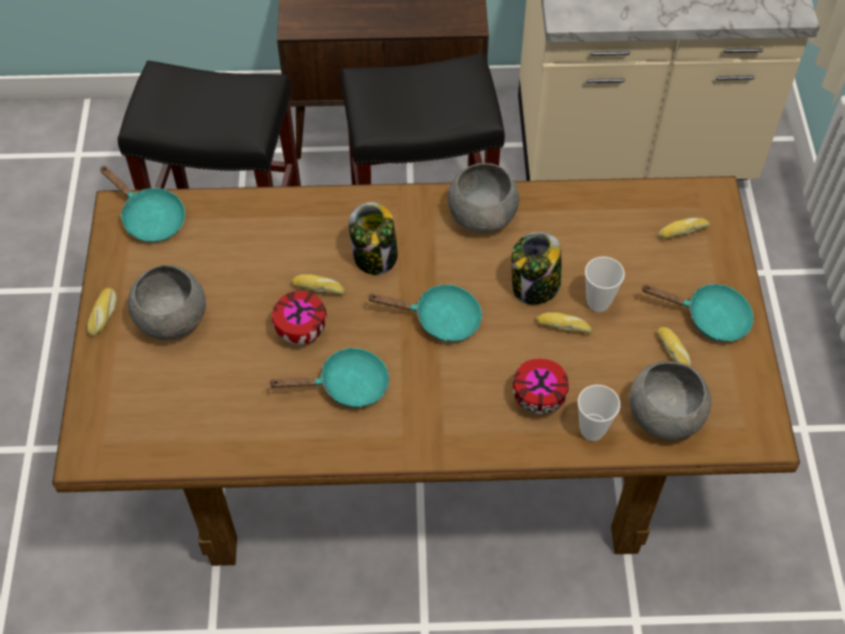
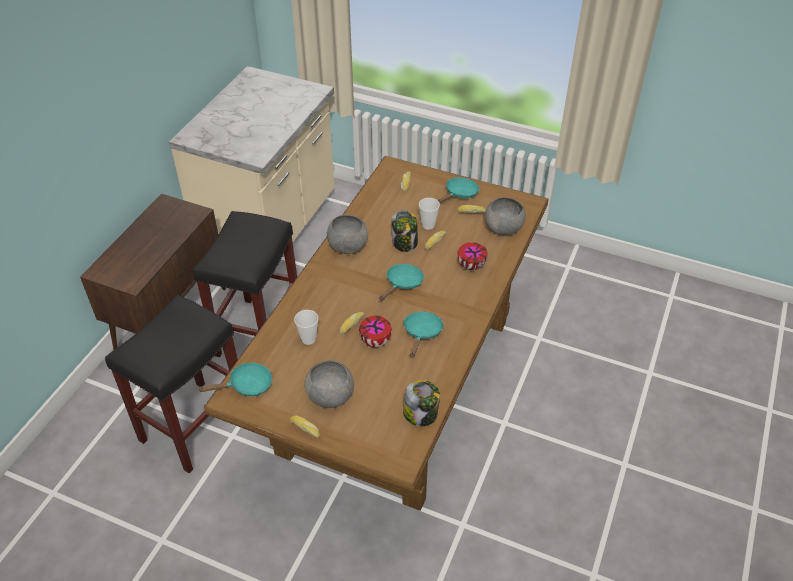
camera: 65 degrees left, 10 degrees down
jar [349,202,398,275] -> jar moved to [403,380,440,426]
cup [578,385,620,441] -> cup moved to [294,310,318,345]

